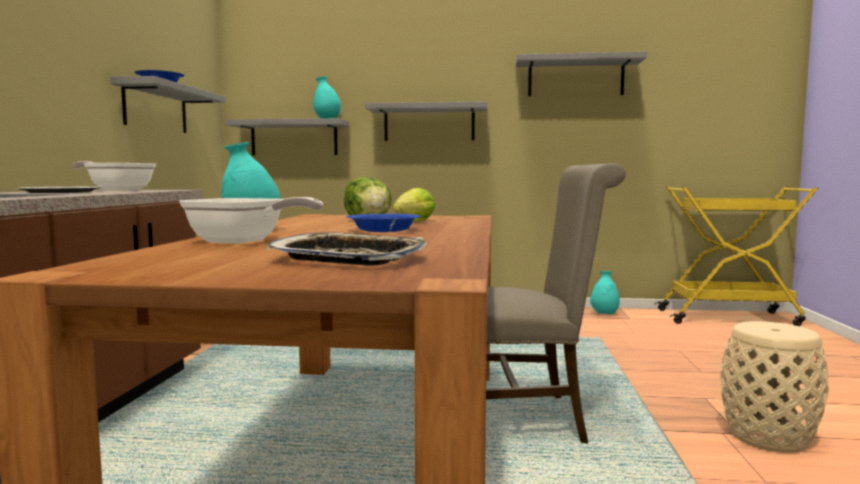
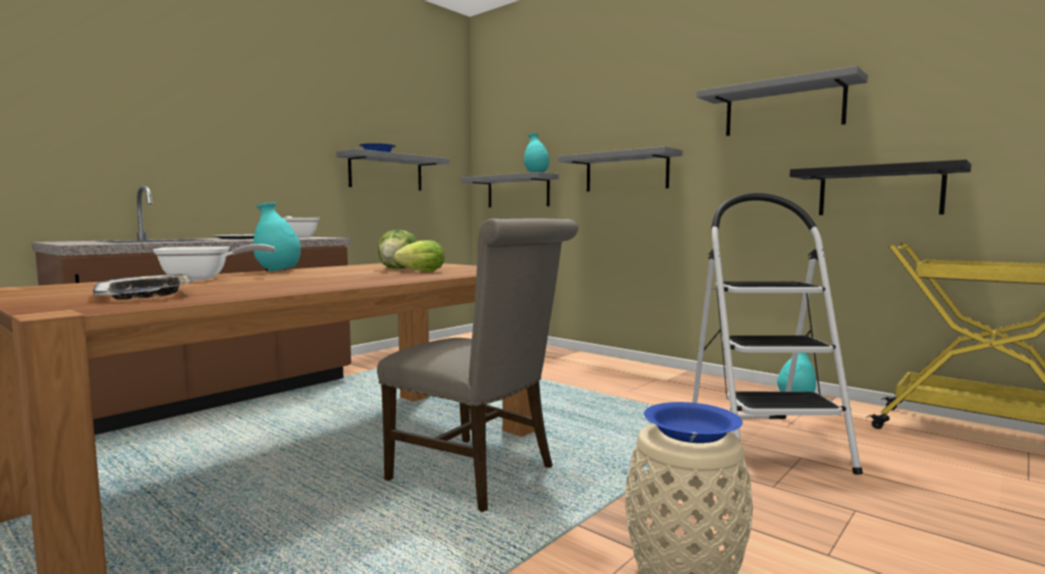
camera: 35 degrees right, 0 degrees up
frying pan [179,197,323,244] -> frying pan turned 75 degrees counterclockwise [153,244,275,280]
blue bowl [346,214,421,232] -> blue bowl moved to [644,402,743,443]
none -> step ladder [692,193,863,475]
none -> black shelf [790,159,971,215]

